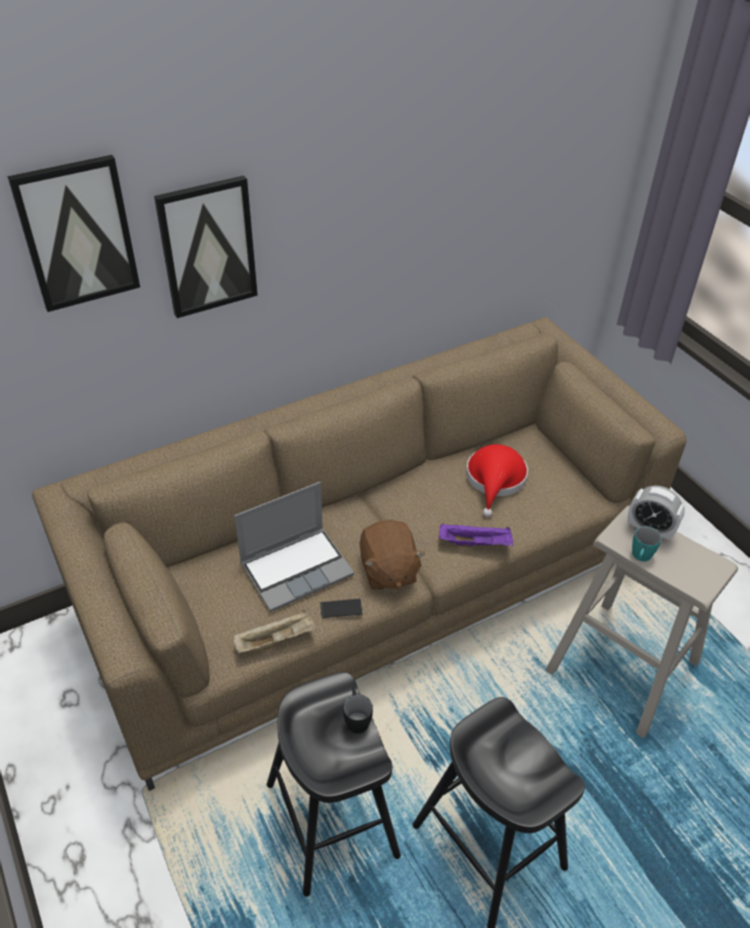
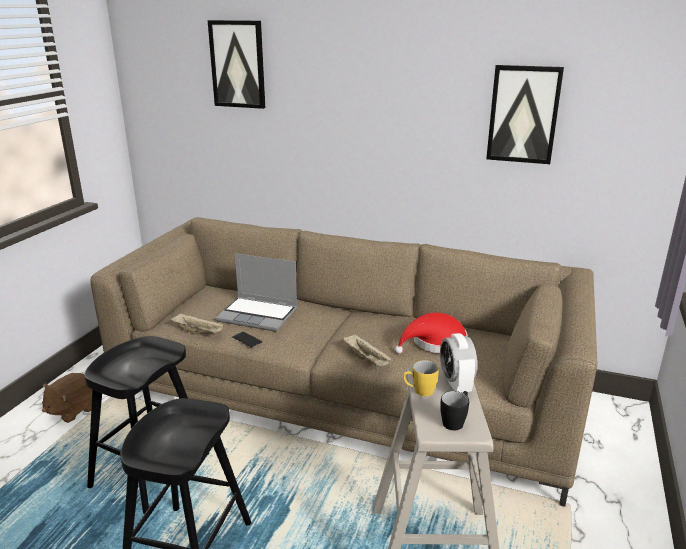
camera: 50 degrees right, 20 degrees down
picture [154,175,258,318] -> picture moved to [486,65,564,164]
black mug [343,687,373,734] -> black mug moved to [440,391,469,430]
brown plush toy [360,520,425,590] -> brown plush toy moved to [42,373,92,423]
purple tray [439,524,513,548] -> beige tray [343,335,393,366]
turquoise mug [632,526,661,562] -> yellow mug [403,360,439,396]

